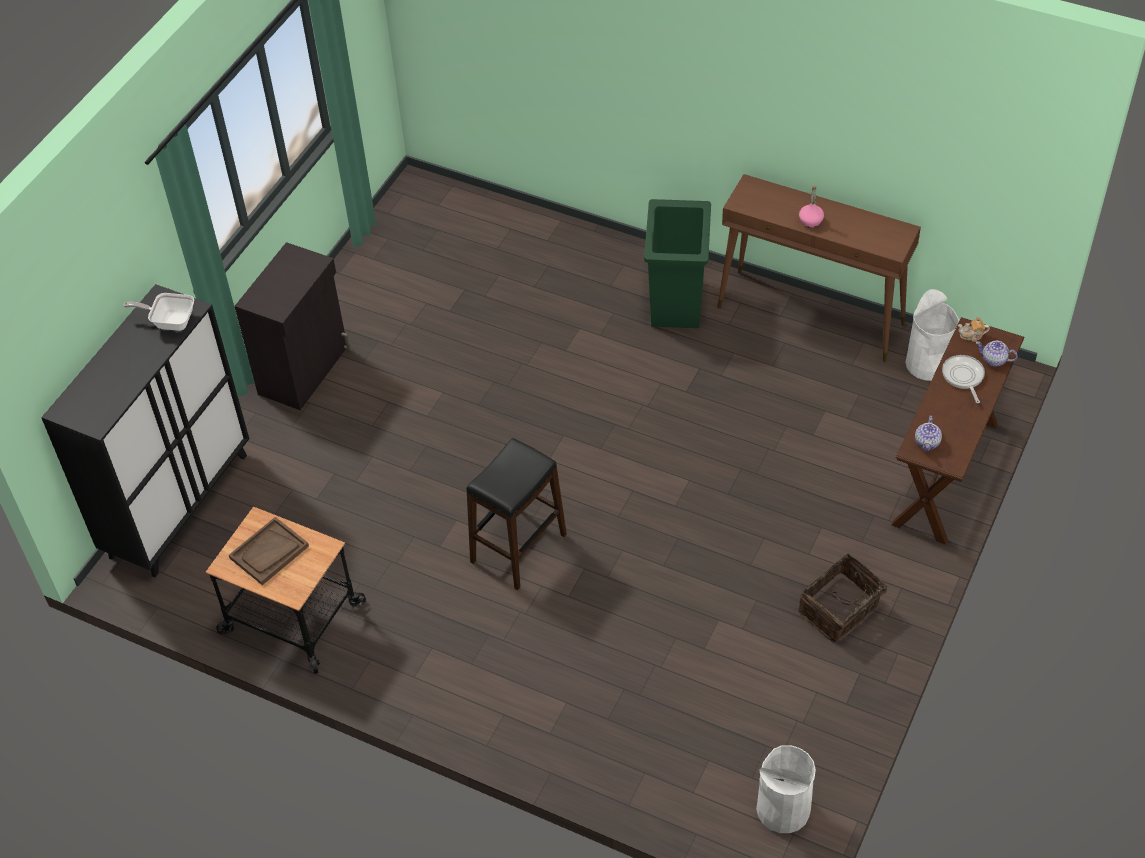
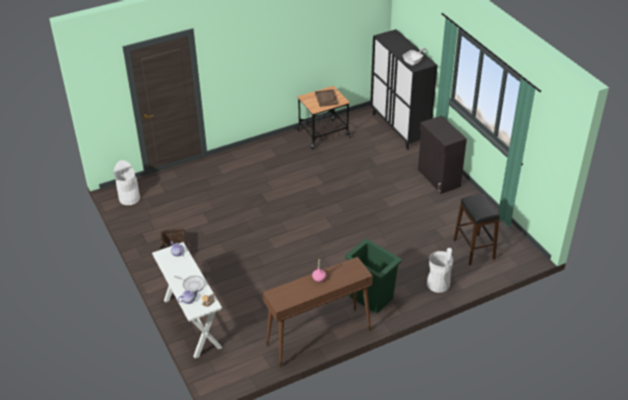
camera: 125 degrees right, 10 degrees down
black stool [466,438,567,590] -> black stool moved to [454,194,500,266]
brown console table [892,317,1024,545] -> white console table [152,242,222,358]
white trash can [906,289,959,381] -> white trash can moved to [427,248,453,293]

